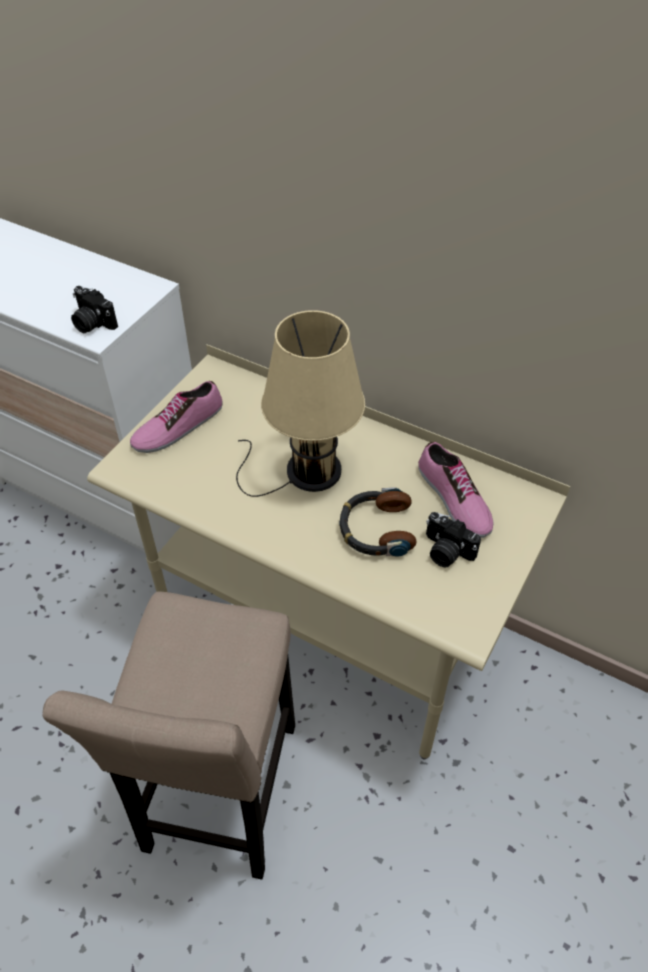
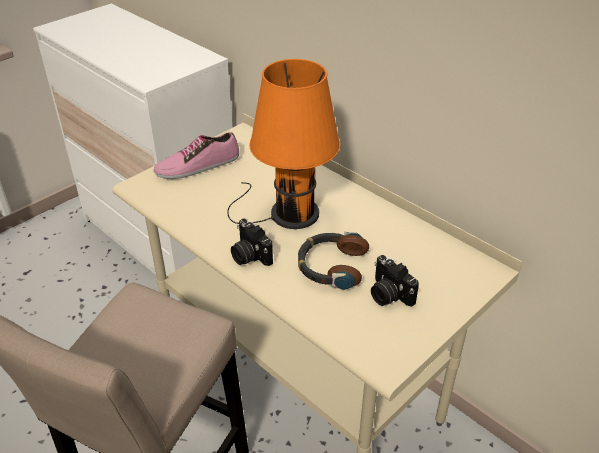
camera: 15 degrees right, 10 degrees down
camera [71,286,118,333] -> camera moved to [231,218,273,266]
beige table lamp [236,310,365,497] -> orange table lamp [227,59,340,229]
shoe [418,442,494,538] -> none

